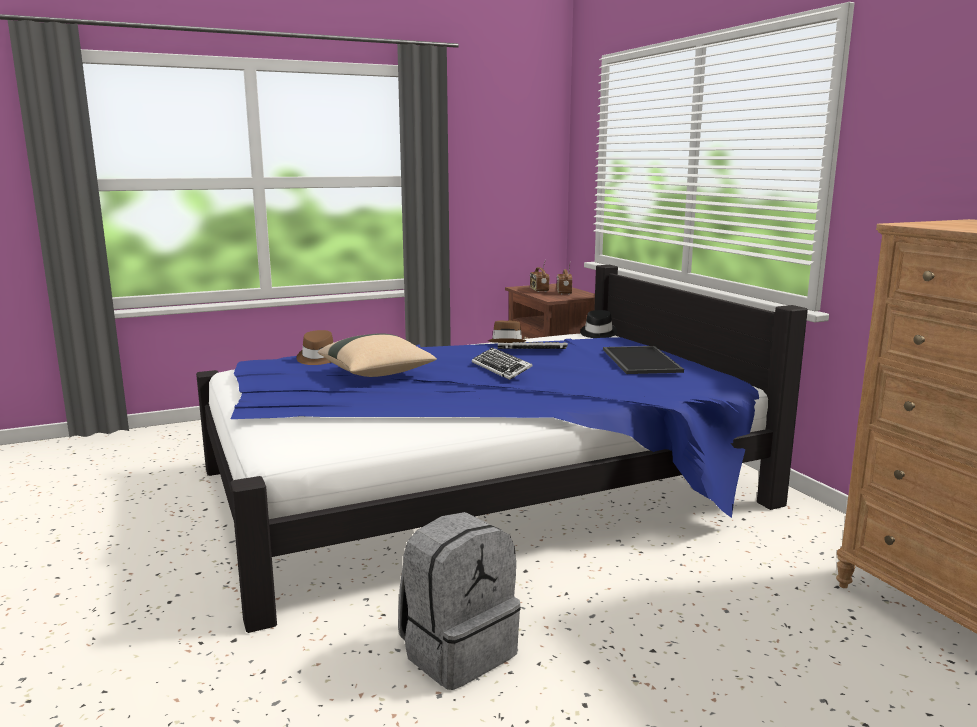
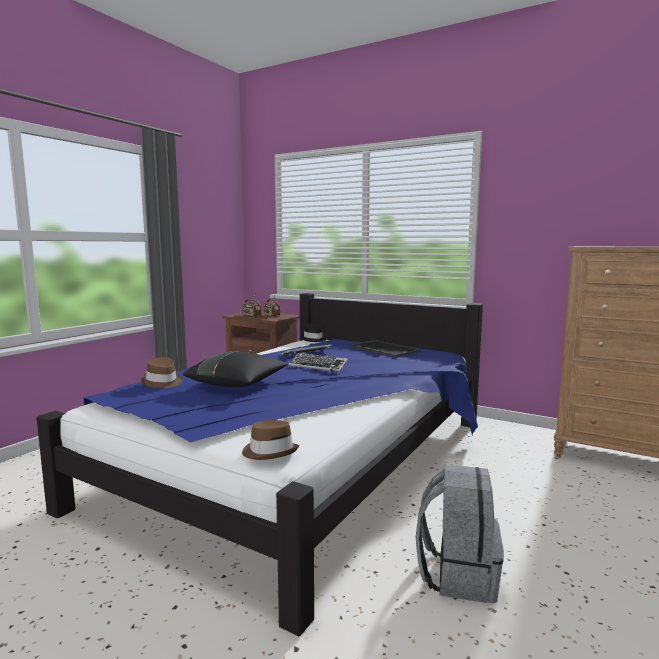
camera: 35 degrees left, 5 degrees down
beige pillow [318,333,437,377] -> black pillow [183,351,288,387]
brown hat [487,320,527,343] -> brown hat moved to [242,420,299,460]

